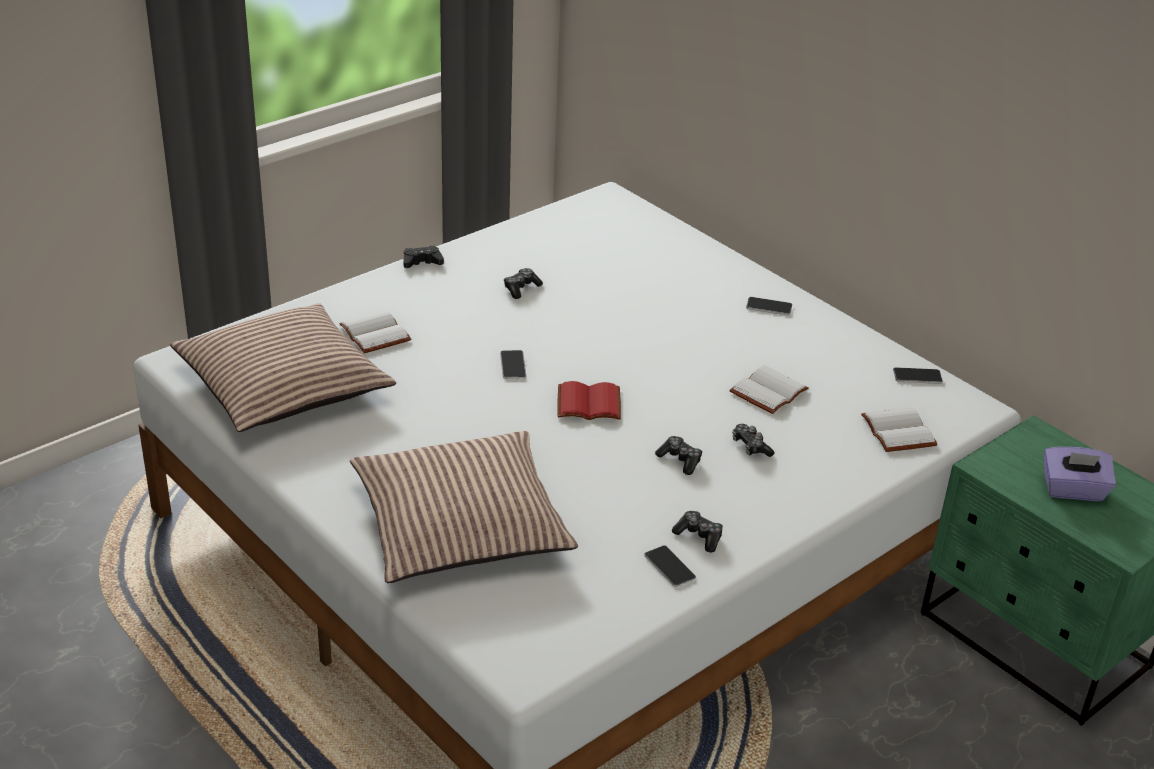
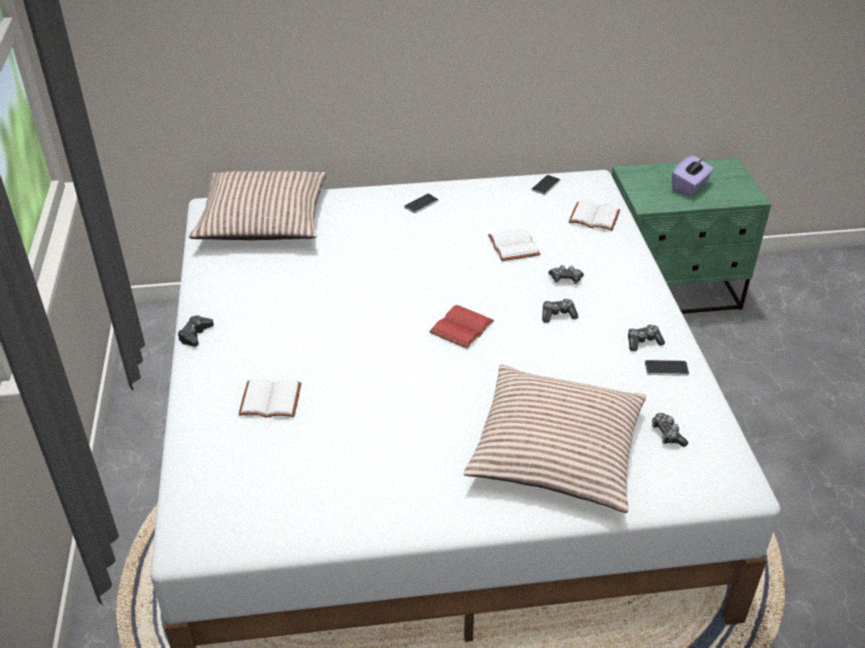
camera: 55 degrees left, 5 degrees up
pillow [170,303,396,432] -> pillow moved to [189,171,327,240]
phone [500,350,526,379] -> none
game controller [504,268,543,299] -> game controller moved to [652,413,688,447]

